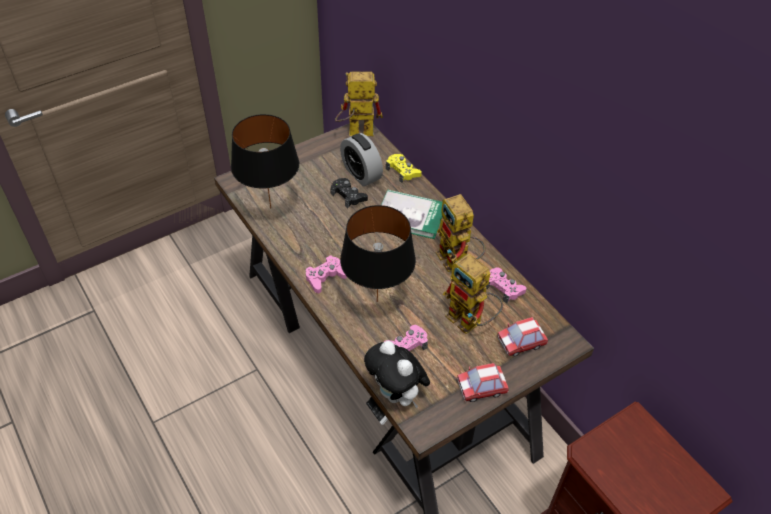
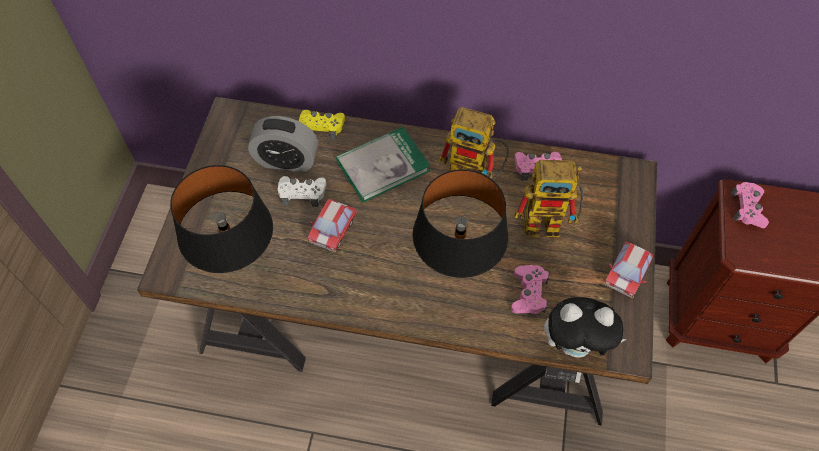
camera: 45 degrees left, 10 degrees up
pink game controller [306,255,347,293] -> pink game controller moved to [731,182,769,228]
black game controller [330,178,368,208] -> white game controller [278,176,326,207]
toy robot [335,72,383,136] -> none
toy car [497,317,548,357] -> toy car moved to [308,199,357,252]

